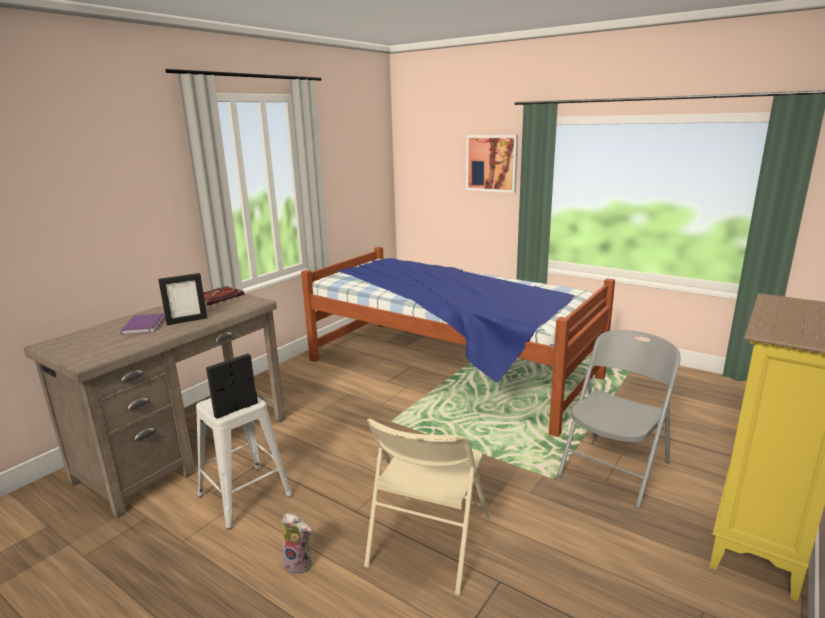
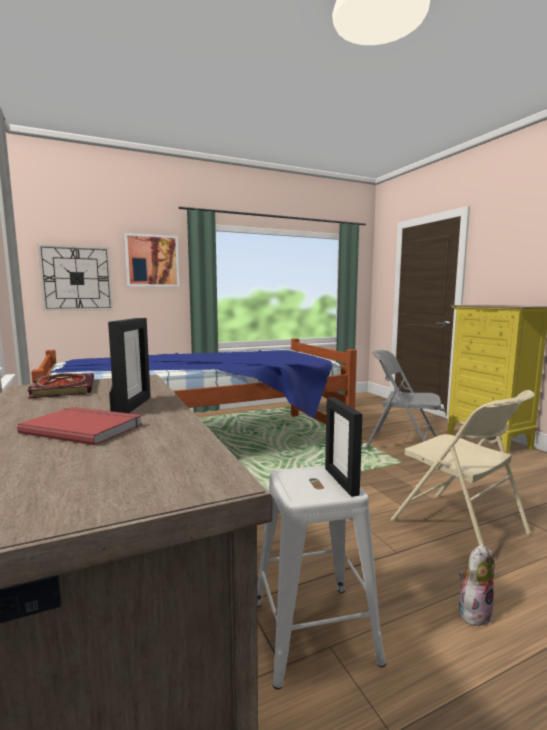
camera: 60 degrees left, 10 degrees down
purple book [121,313,165,335] -> red book [17,407,142,446]
grey chair [557,330,681,509] -> grey chair turned 45 degrees counterclockwise [365,350,441,449]
none -> wall clock [37,244,113,311]

